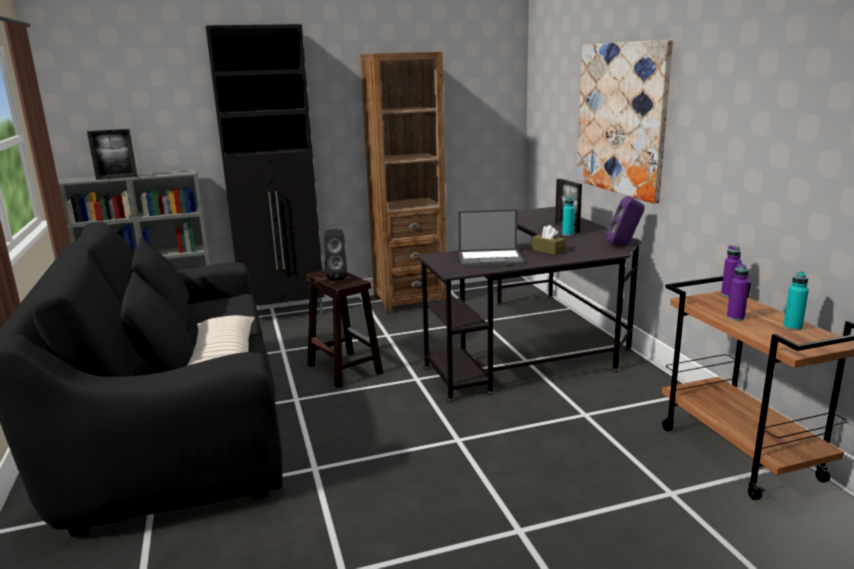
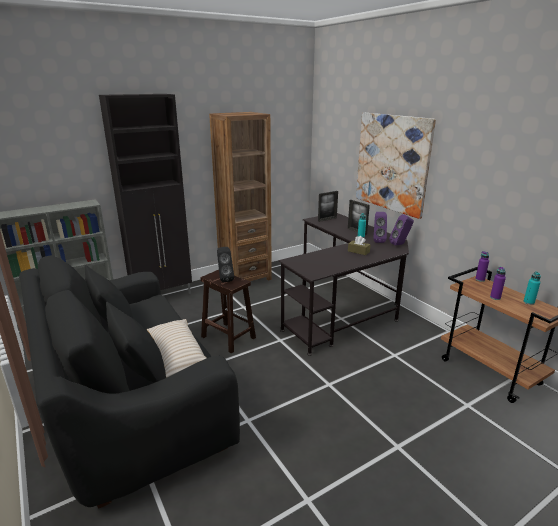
camera: 15 degrees left, 5 degrees up
picture frame [87,129,137,180] -> picture frame moved to [318,191,338,222]
laptop [458,209,525,267] -> none
none -> purple speaker [373,212,387,243]

